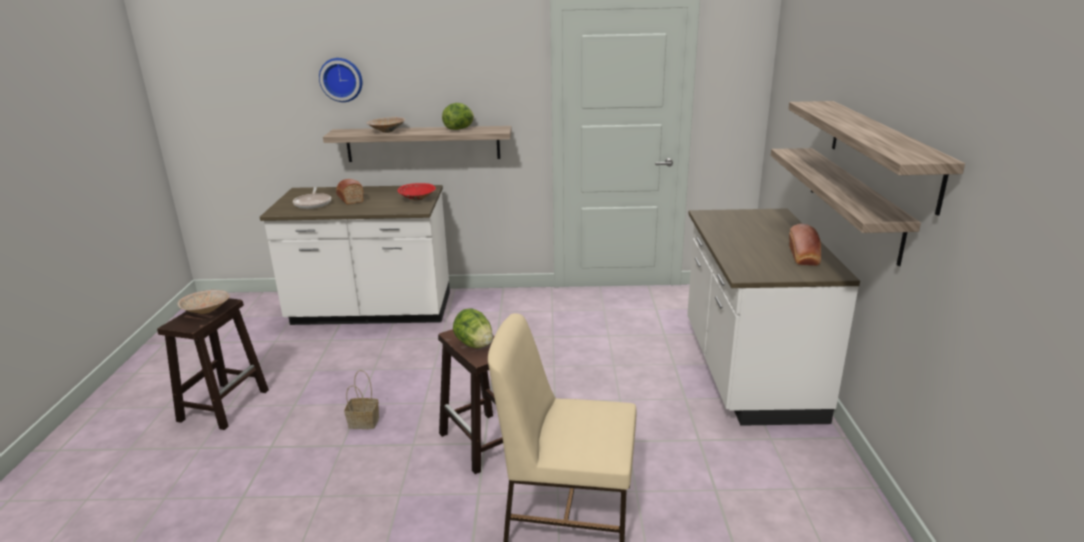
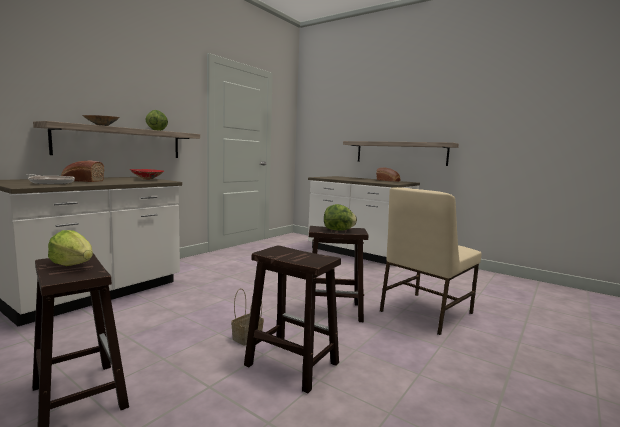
camera: 55 degrees left, 15 degrees down
beige bowl [178,290,230,314] -> lettuce [48,230,93,266]
wall clock [319,58,362,102] -> none
shelf [788,101,965,216] -> none
none -> brown stool [244,245,341,393]

